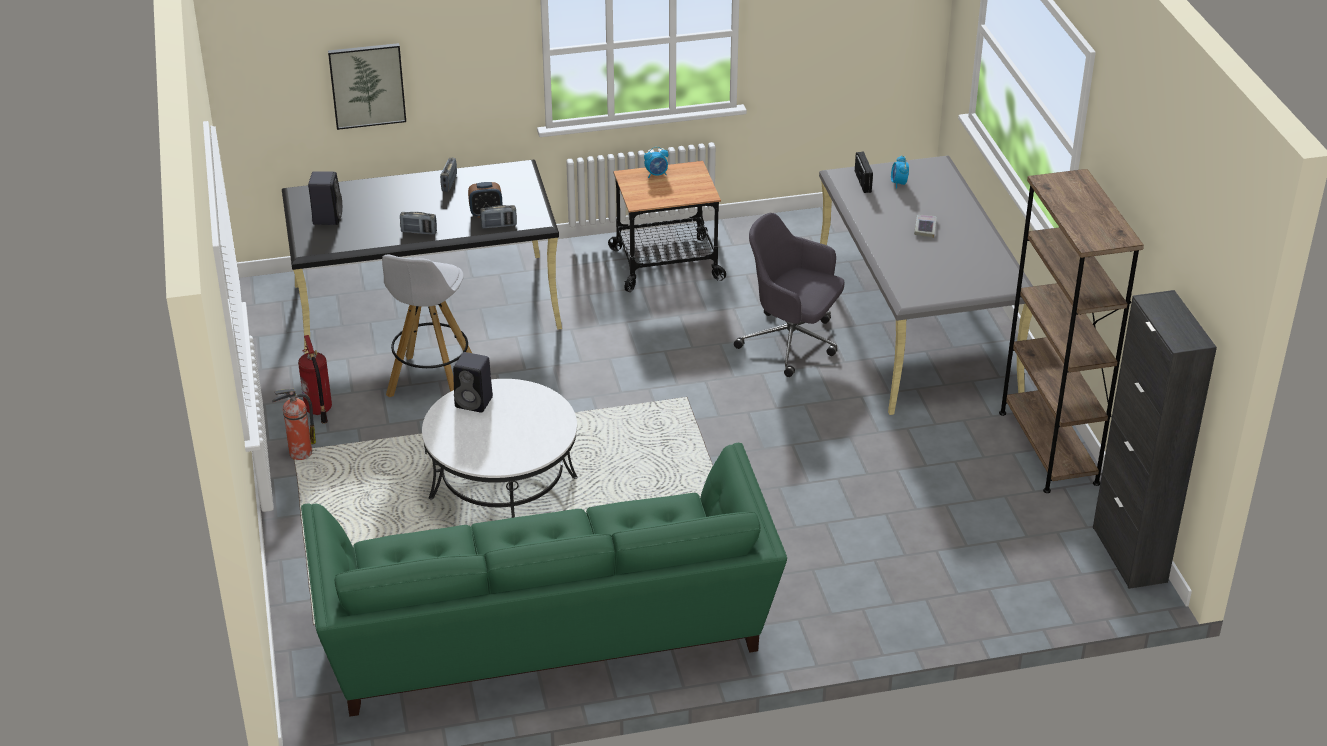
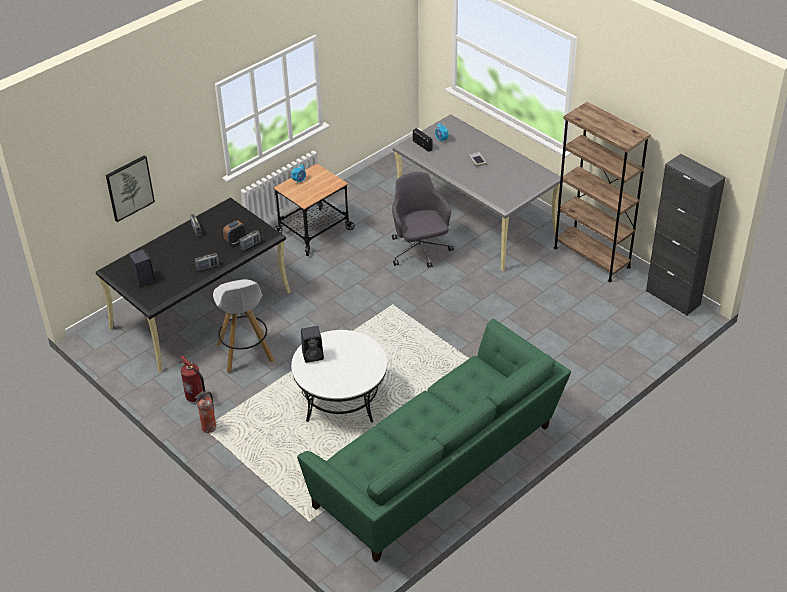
camera: 30 degrees left, 5 degrees up
grey office chair [734,213,845,377] -> grey office chair turned 75 degrees clockwise [392,172,454,268]

